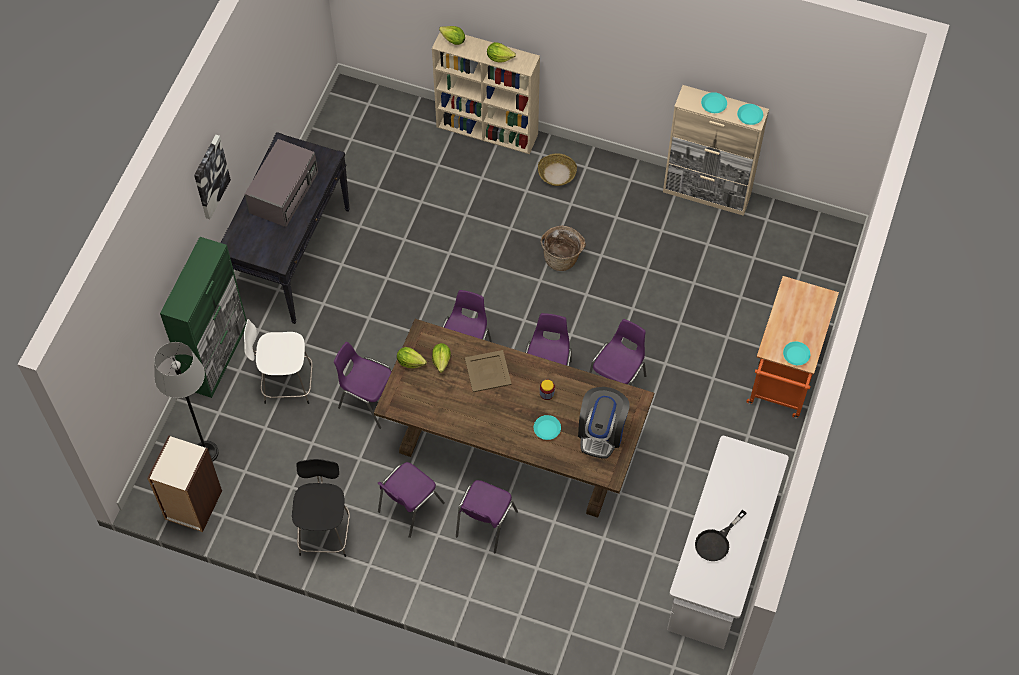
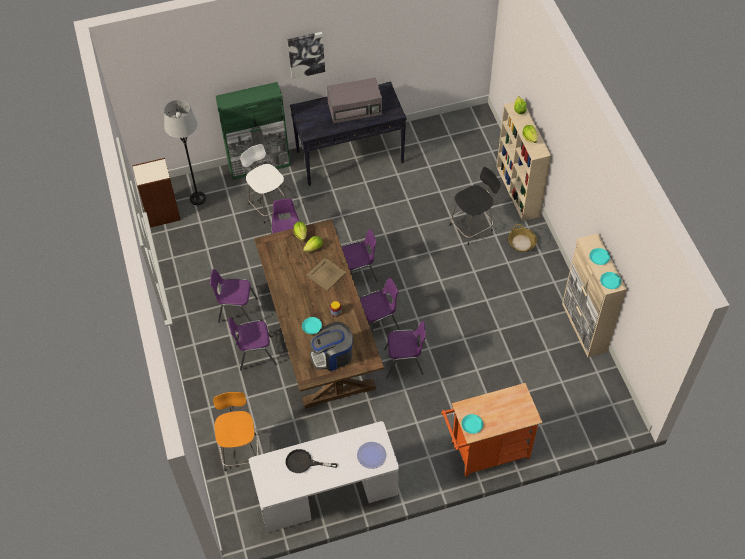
camera: 55 degrees right, 5 degrees down
black stool [292,459,350,557] -> black stool moved to [450,167,500,245]
basket [540,226,586,271] -> none
none -> orange stool [213,392,258,471]
none -> plate [357,442,386,469]

